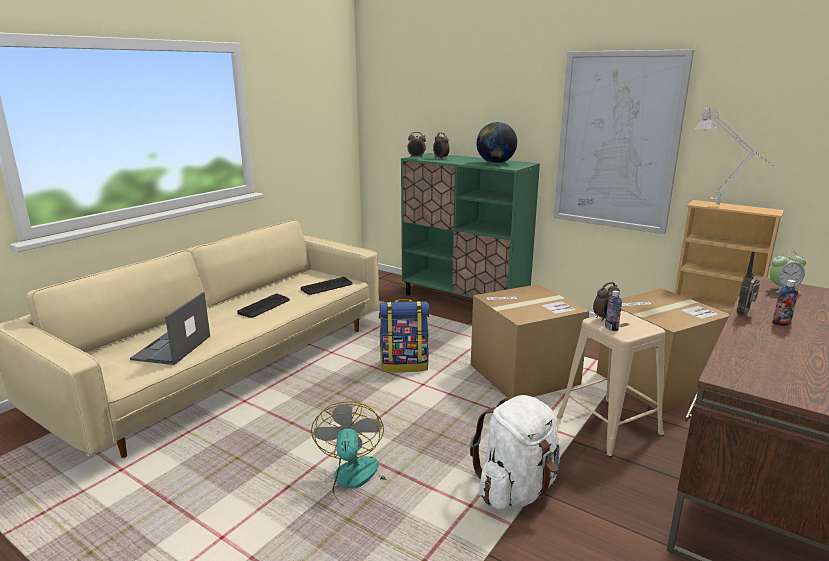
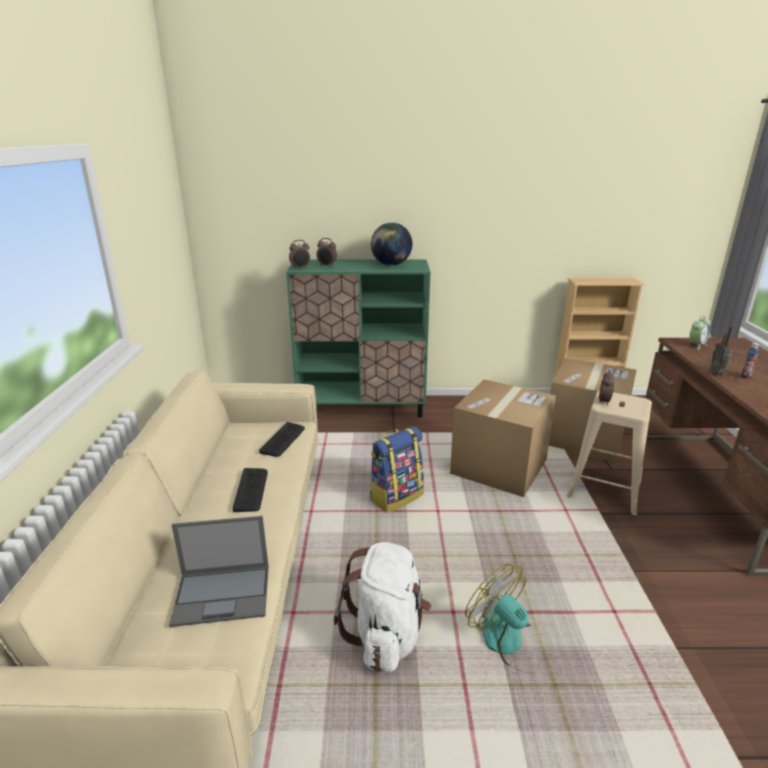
camera: 35 degrees left, 5 degrees up
laptop [130,292,210,365] -> laptop turned 75 degrees counterclockwise [169,516,269,627]
white backpack [470,395,561,510] -> white backpack moved to [334,542,431,672]
picture [554,49,694,234] -> none
bottle [605,290,622,331] -> none
grey table lamp [695,106,776,205] -> none

